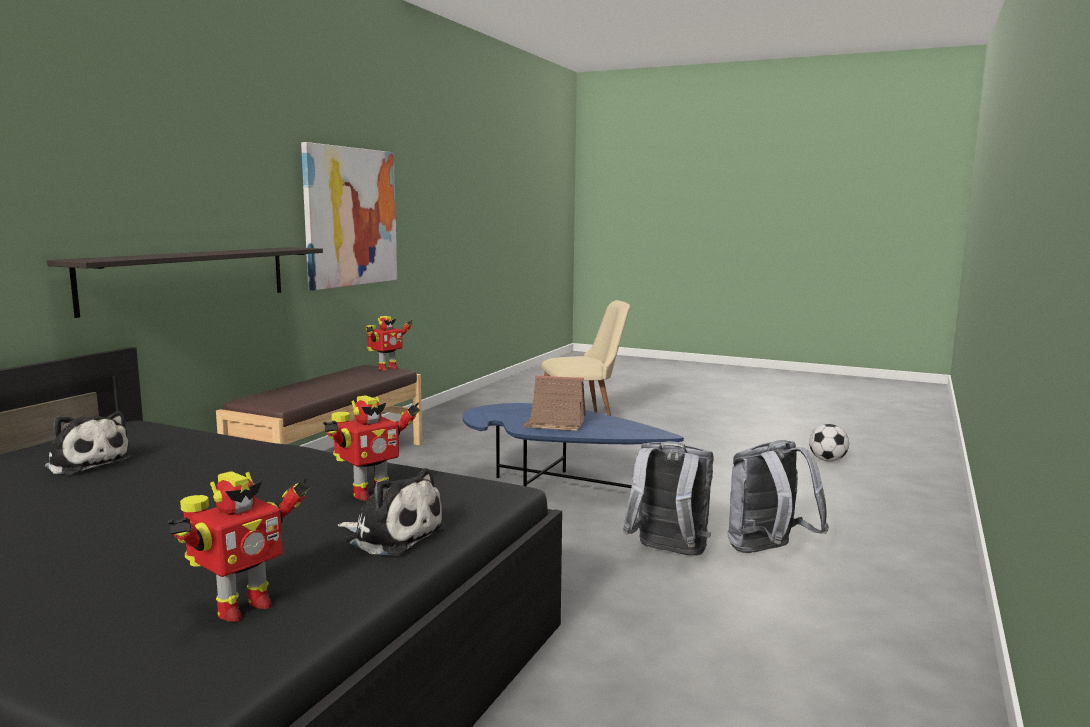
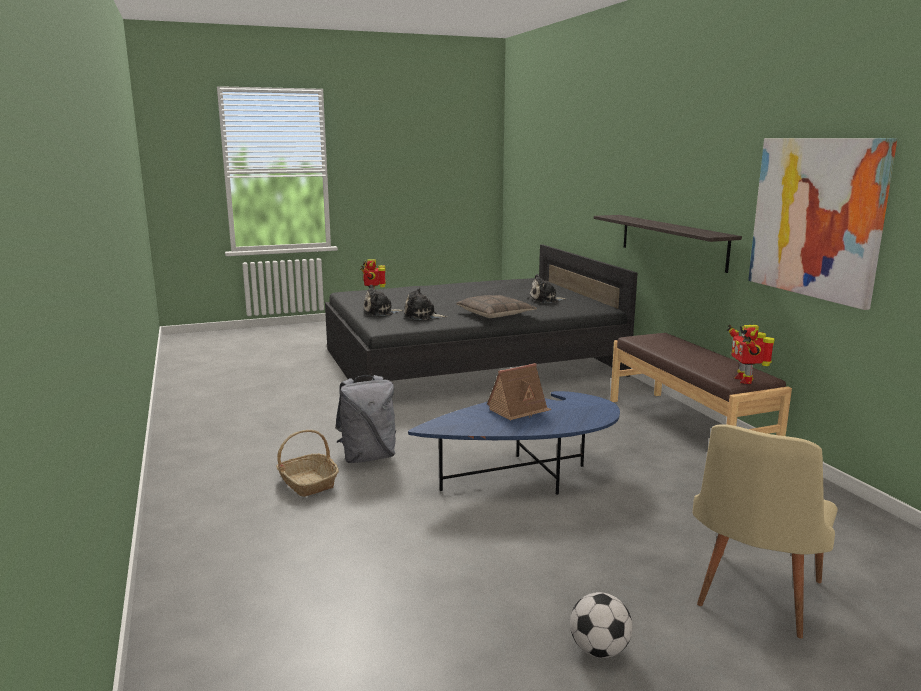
camera: 135 degrees right, 5 degrees up
toy robot [323,395,420,501] -> plush toy [404,287,448,320]
grey backpack [728,440,829,553] -> basket [276,430,339,497]
football [809,424,849,462] -> football moved to [570,592,632,658]
none -> pillow [456,295,537,318]

